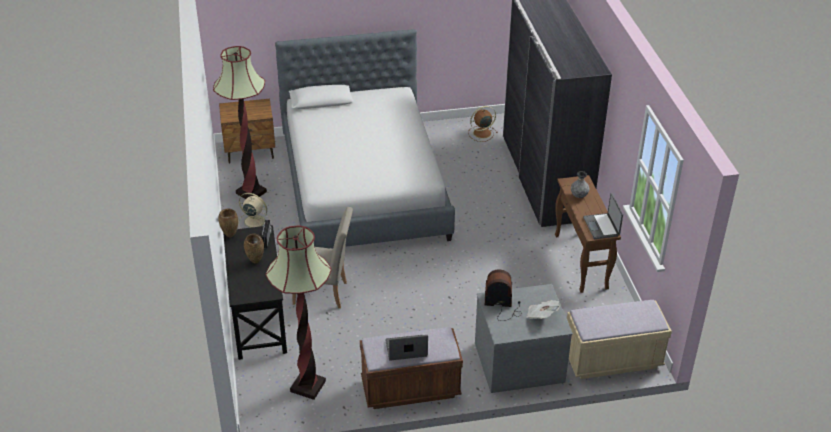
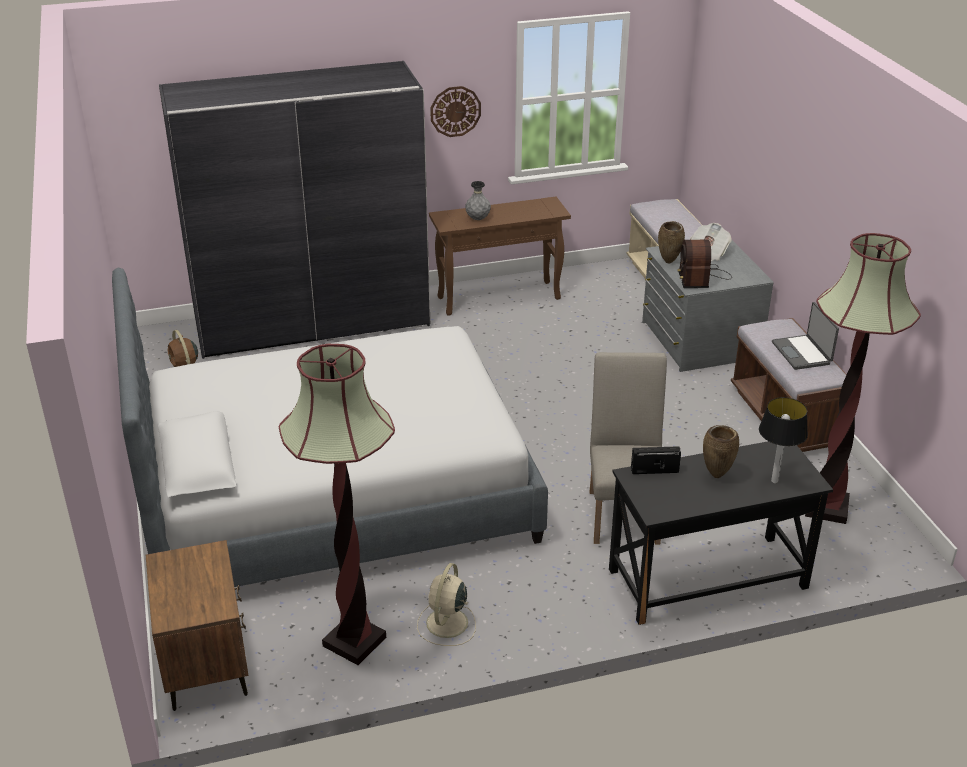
camera: 95 degrees left, 5 degrees down
brown vase [218,208,238,238] -> brown vase moved to [658,221,685,264]
laptop [583,193,623,239] -> none
none -> wall clock [430,86,481,137]
none -> table lamp [759,397,808,483]

